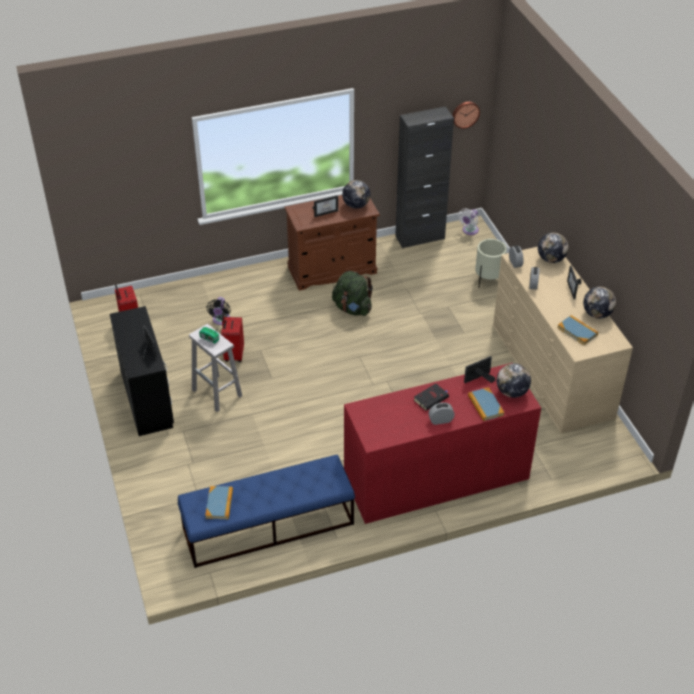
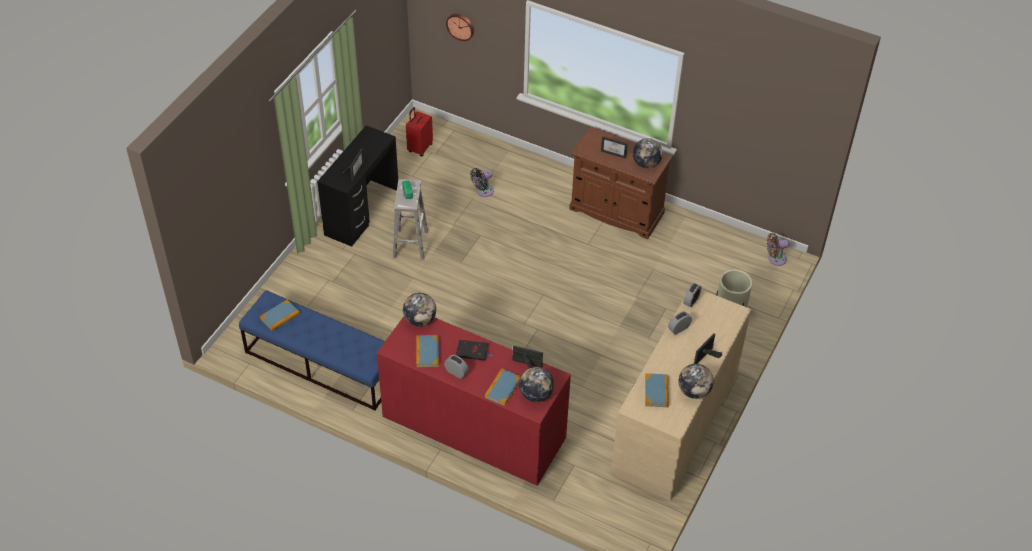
camera: 45 degrees right, 5 degrees up
red suitcase [221,313,244,362] -> none
green backpack [332,271,373,316] -> none
black cabinet [395,106,454,248] -> none
wall clock [452,102,480,129] -> wall clock moved to [446,14,474,41]
white fan [458,208,479,235] -> brown fan [767,233,789,266]
globe [538,233,568,263] -> globe moved to [403,293,436,326]
none -> book [416,335,439,367]

